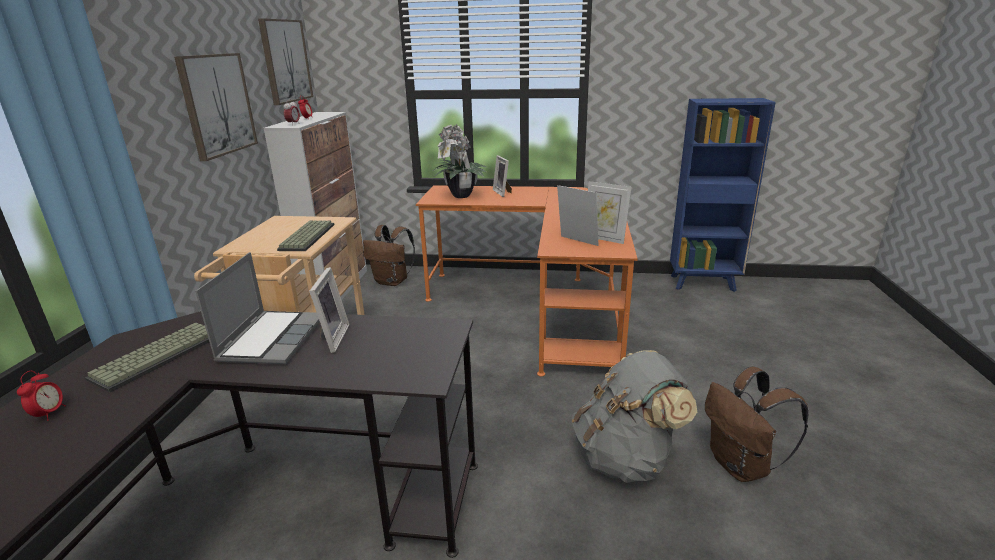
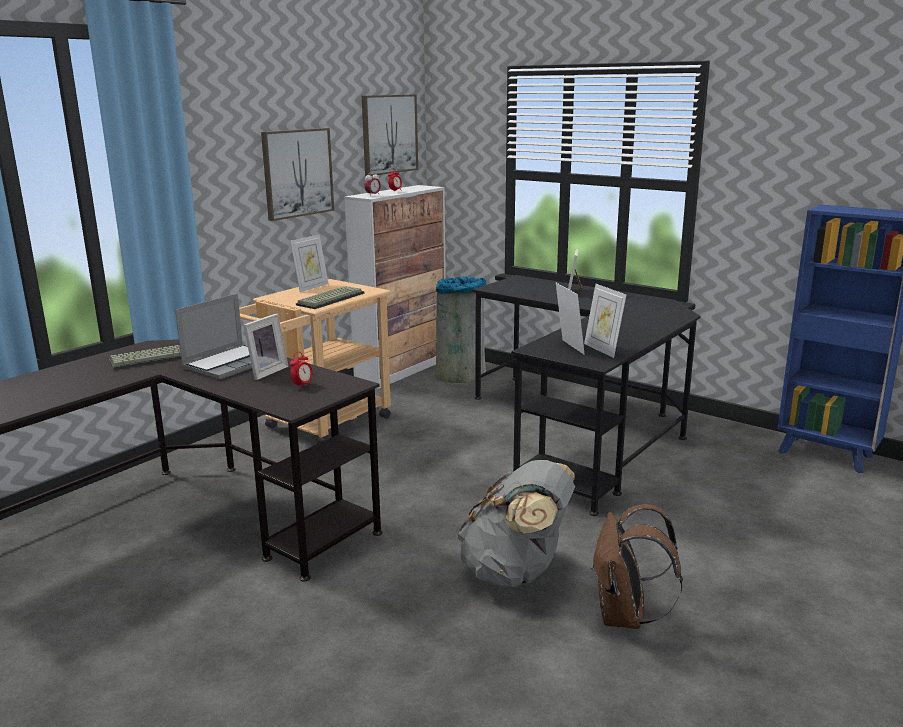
camera: 30 degrees right, 5 degrees down
alarm clock [17,371,66,421] -> alarm clock moved to [290,352,313,389]
brown backpack [363,225,415,286] -> grey trash can [435,276,487,383]
orange desk [416,185,638,376] -> black desk [473,275,700,516]
potted plant [433,124,486,198] -> none
none -> picture frame [290,234,328,292]

